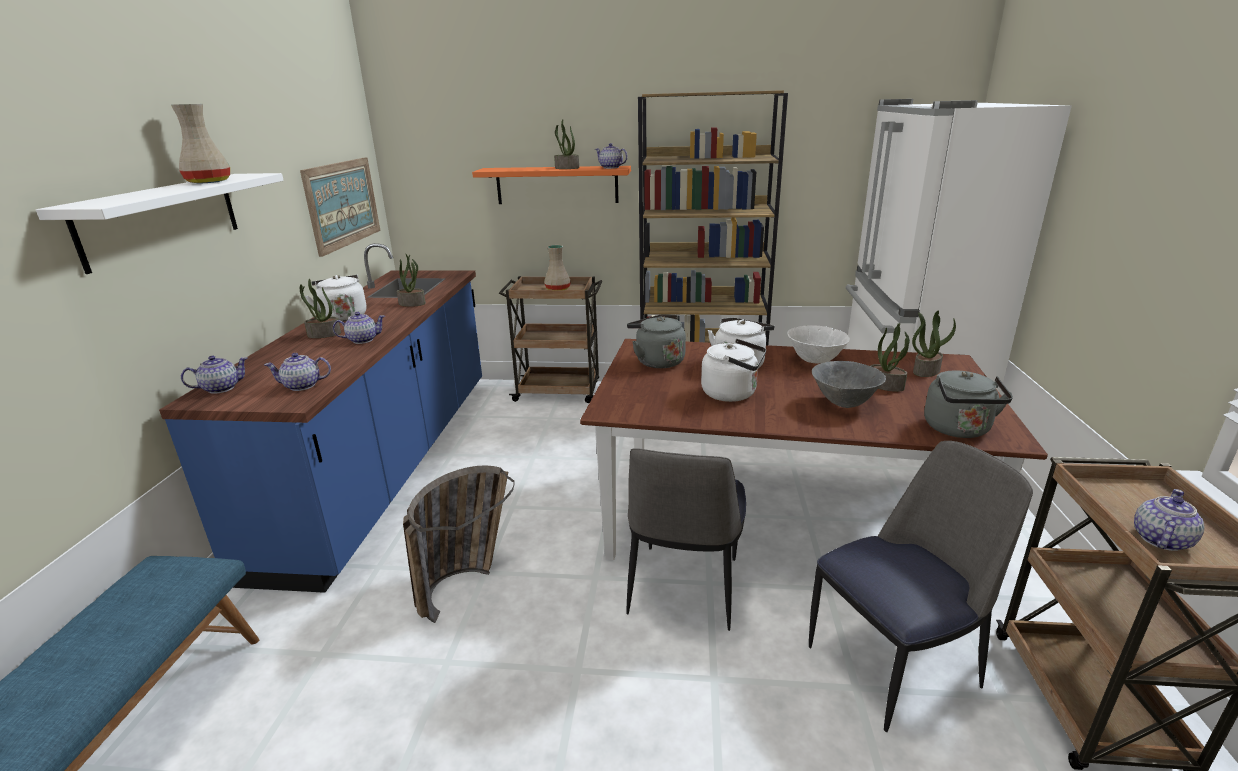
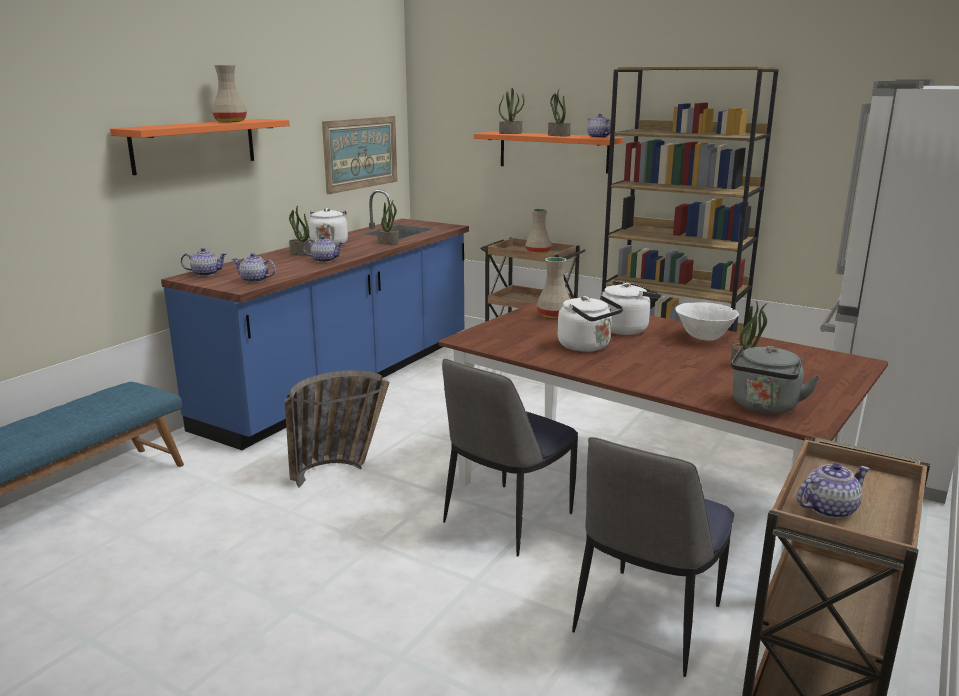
camera: 25 degrees right, 5 degrees down
white shelf [36,173,284,274] -> orange shelf [110,119,290,175]
grey kettle [627,314,686,368] -> beige vase [537,257,570,318]
chair [809,441,1033,732] -> chair turned 120 degrees clockwise [572,437,734,677]
grey bowl [812,361,886,408] -> none
potted plant [912,311,956,377] -> potted plant moved to [499,88,524,134]

